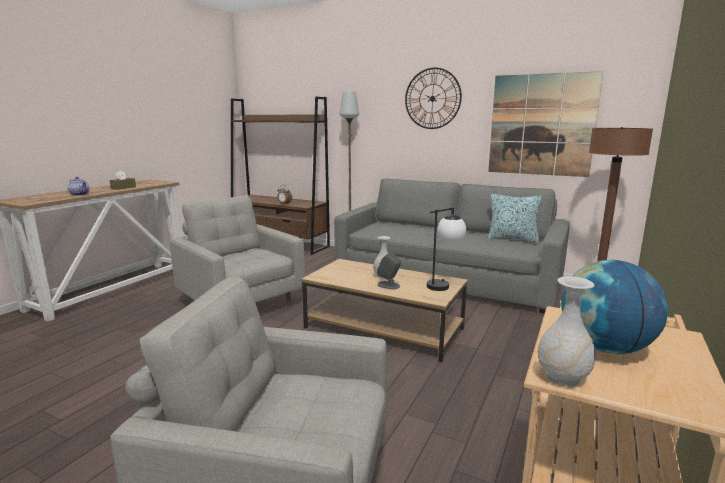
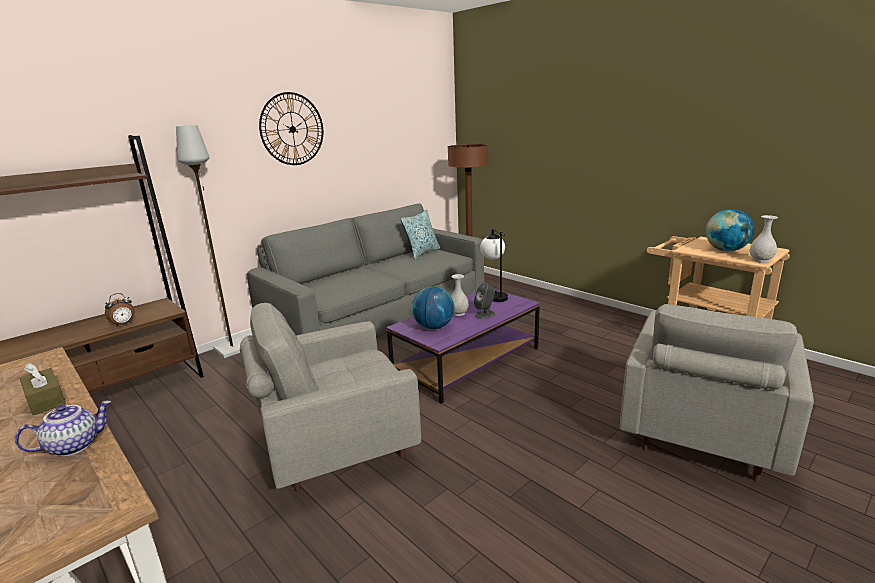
camera: 70 degrees left, 5 degrees up
brown coffee table [301,259,468,363] -> purple coffee table [386,290,540,404]
picture [488,71,603,177] -> none
none -> globe [412,287,454,329]

